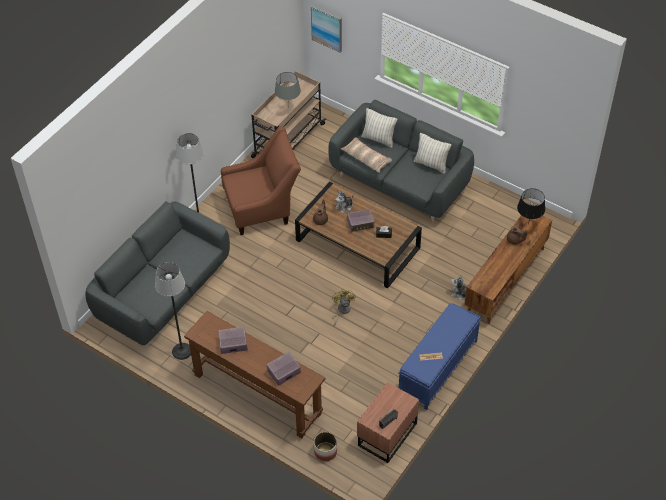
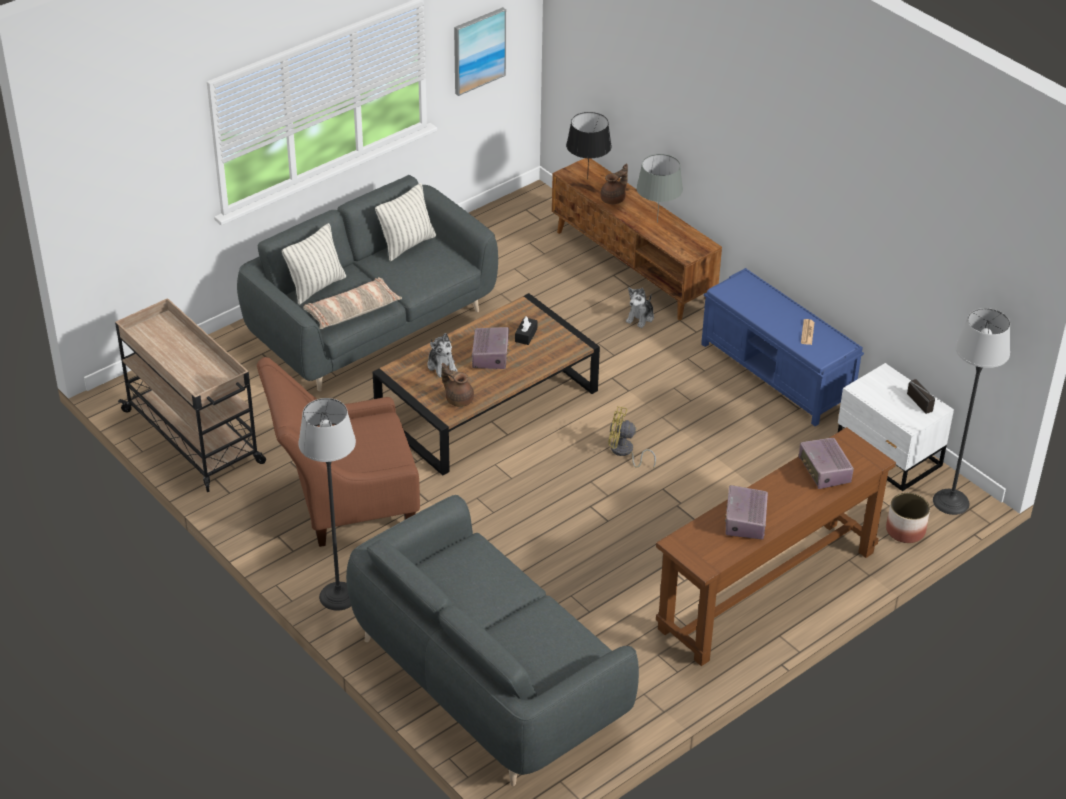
camera: 75 degrees left, 10 degrees down
floor lamp [155,262,191,360] -> floor lamp moved to [933,308,1010,515]
brown armchair [221,126,301,235] -> brown armchair turned 105 degrees counterclockwise [257,357,420,547]
grey table lamp [275,72,301,108] -> grey table lamp moved to [636,154,683,223]
picture [311,5,342,52] -> picture moved to [454,7,506,96]
brown nightstand [357,382,419,463] -> white nightstand [838,363,954,491]

